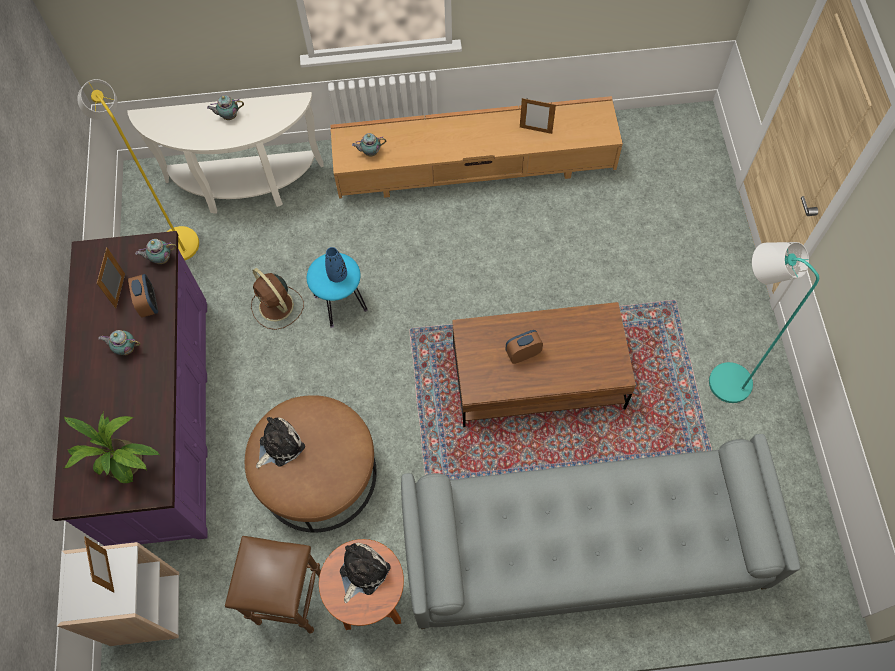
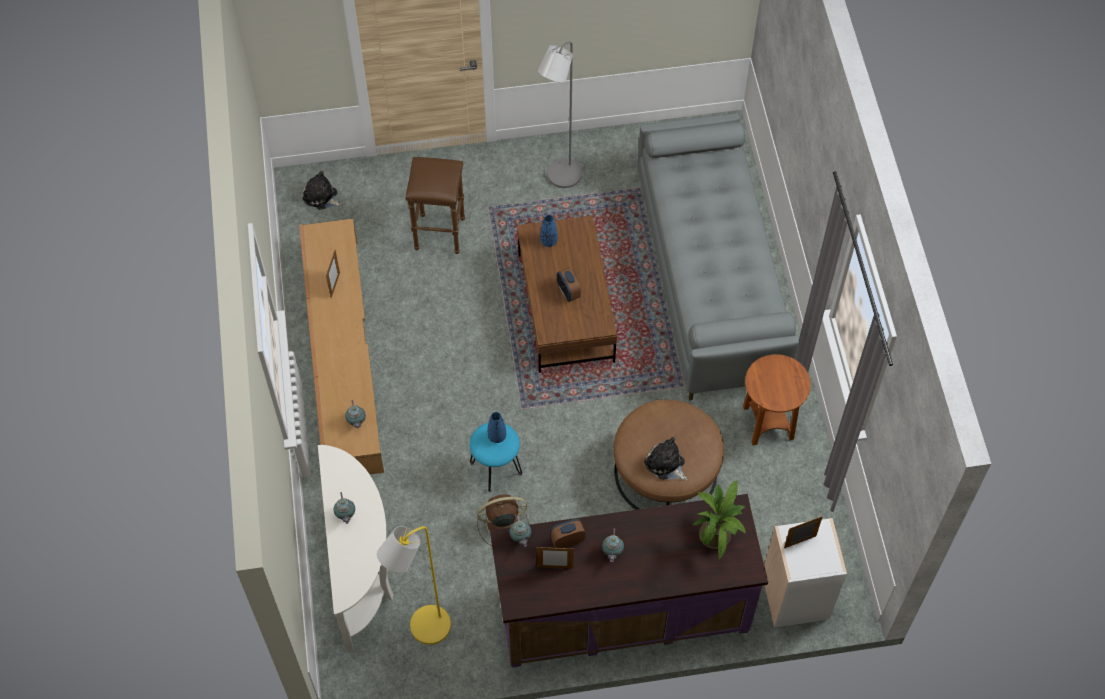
camera: 95 degrees left, 5 degrees down
brown stool [225,536,321,633] -> brown stool moved to [405,157,465,254]
brown fan [251,268,304,330] -> brown fan turned 150 degrees counterclockwise [477,494,530,546]
plush toy [340,543,390,603] -> plush toy moved to [302,171,342,210]
turquoise floor lamp [709,242,819,403] -> grey floor lamp [538,41,582,188]
none -> blue vase [540,215,558,247]

